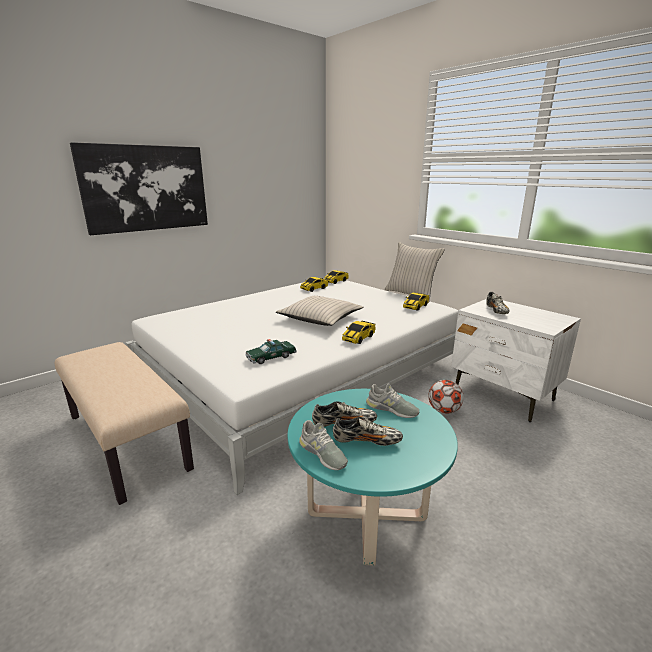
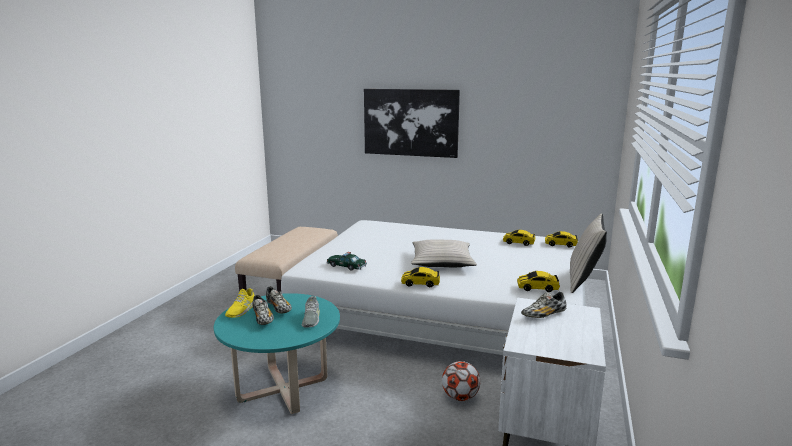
camera: 60 degrees right, 5 degrees down
grey shoe [299,420,348,470] -> yellow shoe [225,288,254,318]

